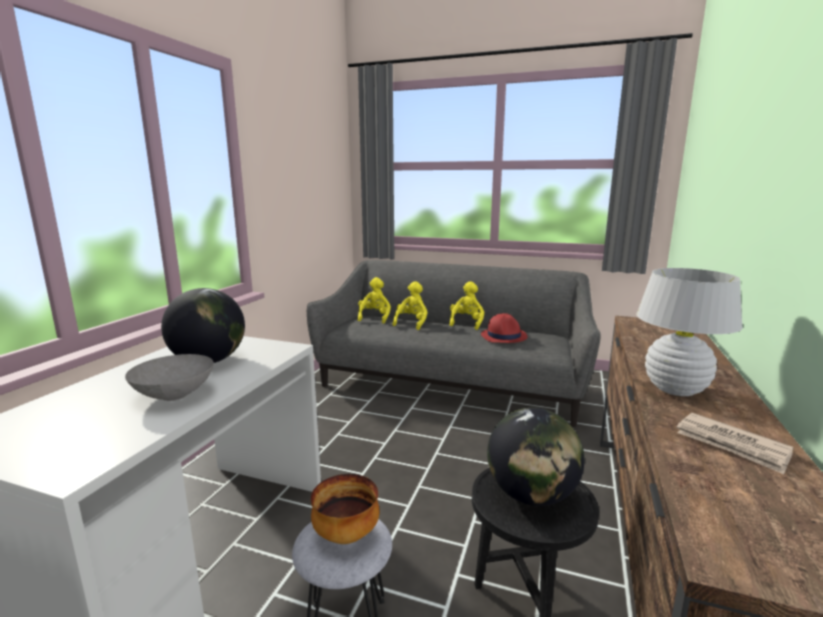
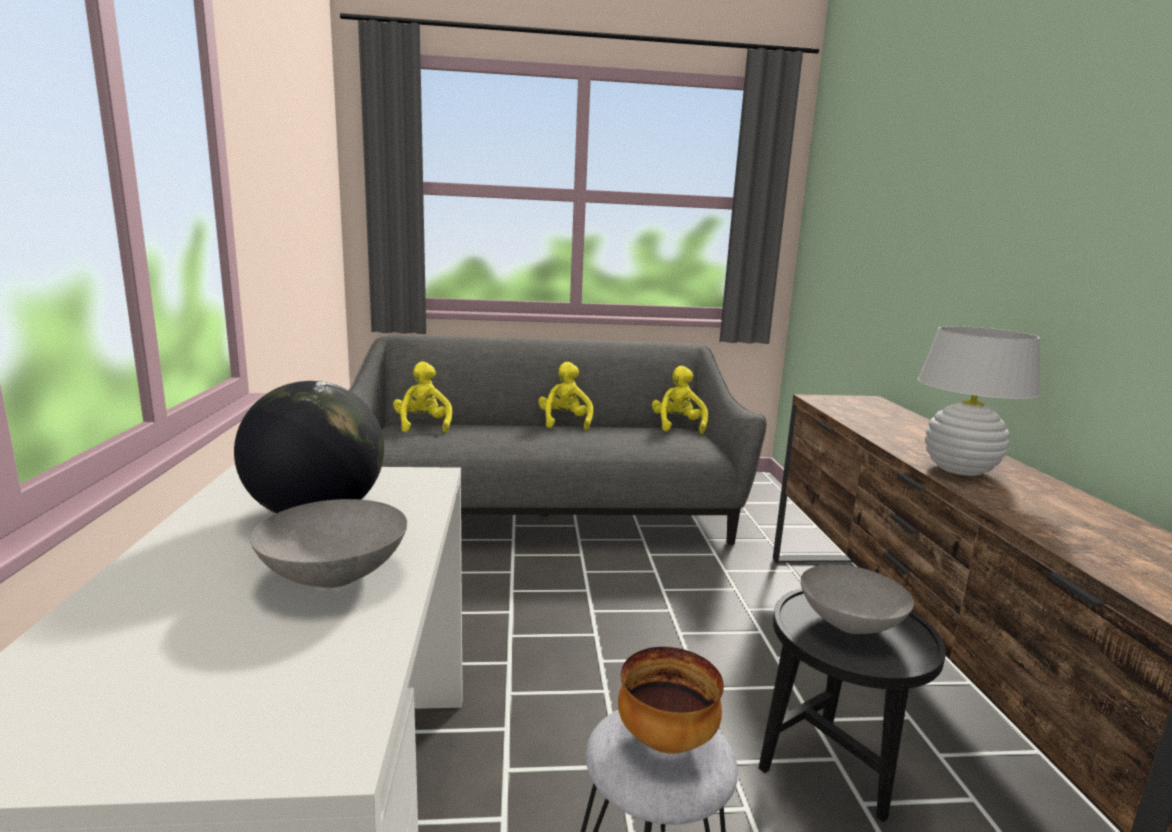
camera: 25 degrees left, 0 degrees up
yellow plush toy [393,281,428,330] -> yellow plush toy moved to [652,366,708,434]
red hat [481,313,528,343] -> none
globe [487,407,584,506] -> grey bowl [800,564,914,634]
newspaper [676,413,794,474] -> none

